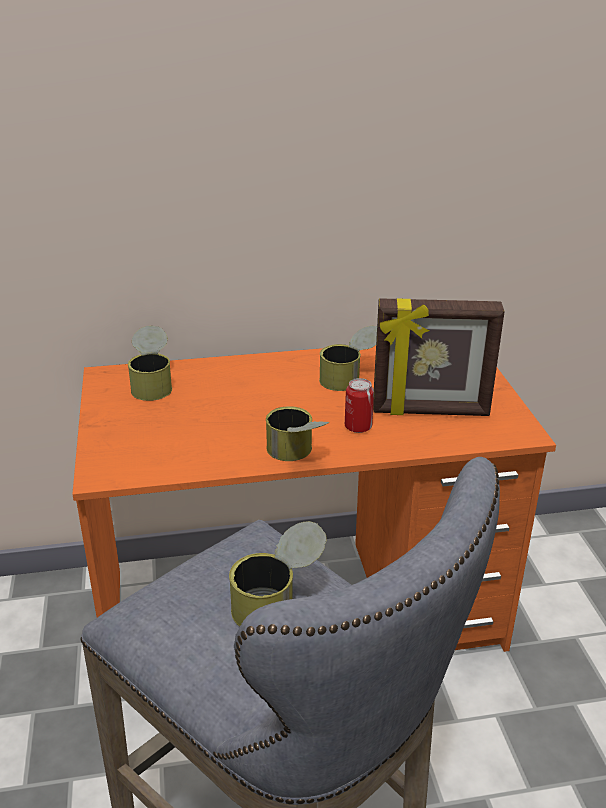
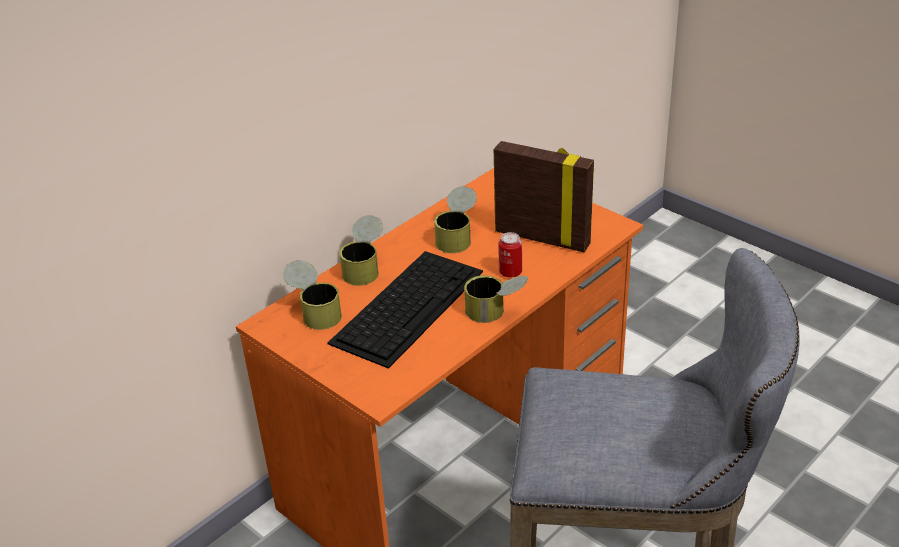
camera: 35 degrees left, 5 degrees up
can [229,521,327,627] -> can moved to [339,215,383,286]
picture frame [373,298,505,416] -> picture frame turned 120 degrees counterclockwise [494,141,594,252]
none -> keyboard [327,251,483,369]

